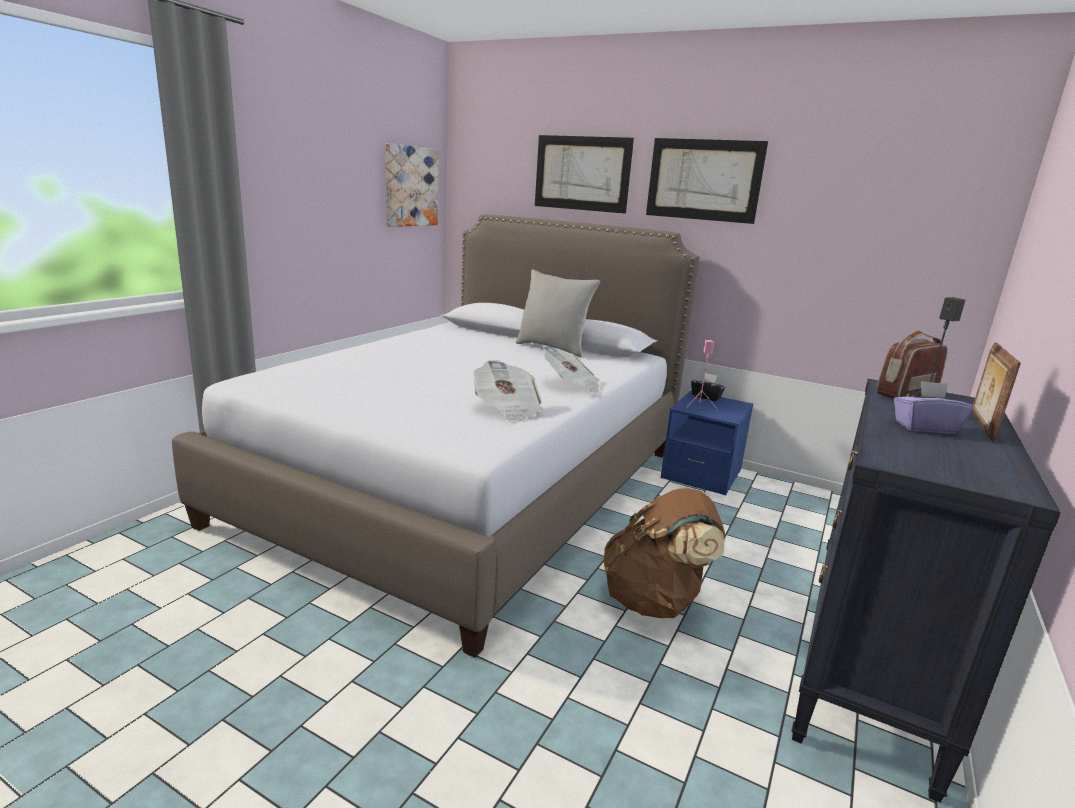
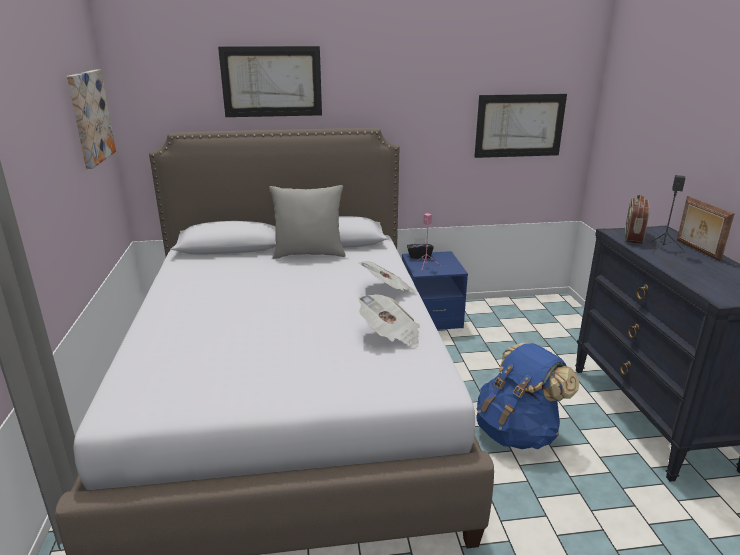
camera: 35 degrees left, 5 degrees up
brown backpack [604,488,725,618] -> blue backpack [477,342,579,449]
picture [646,138,768,224] -> picture moved to [474,94,567,158]
purple tissue box [894,381,973,434] -> none

